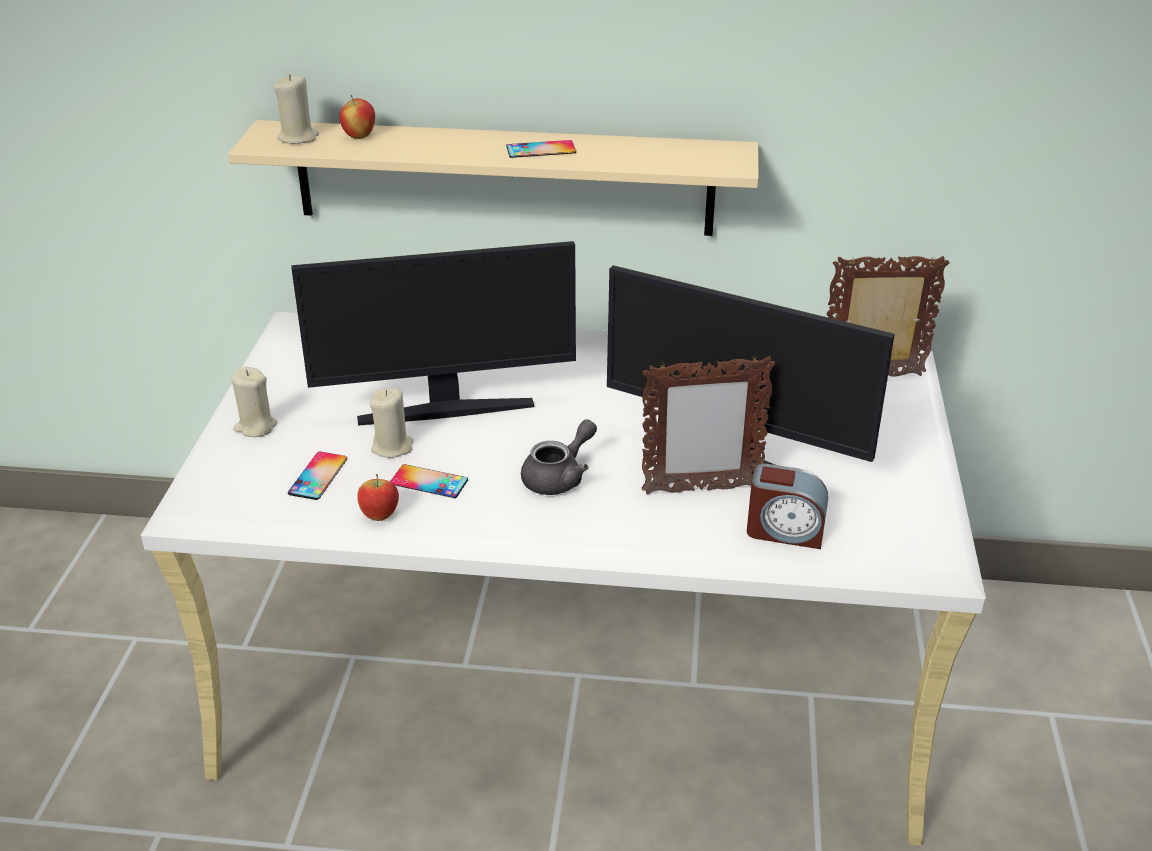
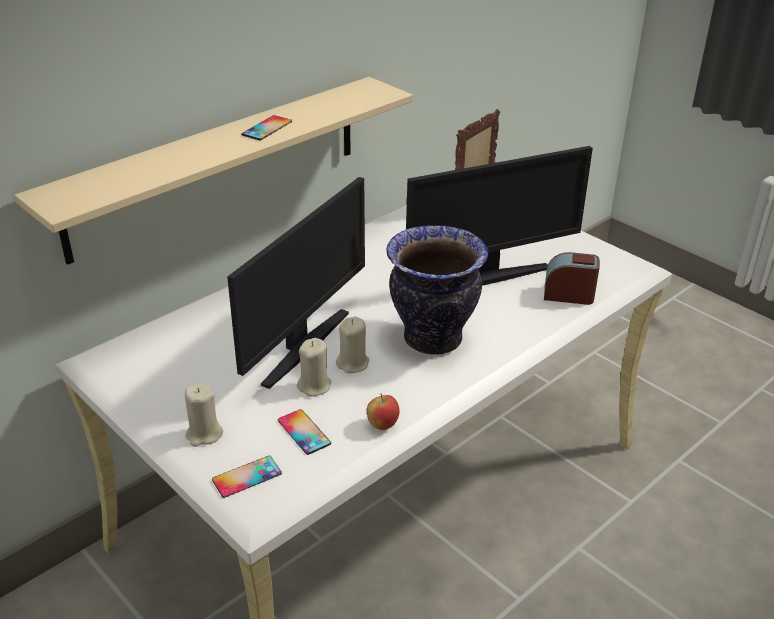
camera: 50 degrees left, 0 degrees up
beige candle [274,74,319,144] -> beige candle moved to [336,317,369,373]
apple [340,95,375,139] -> none
phone [390,464,468,498] -> phone moved to [212,455,282,498]
grey teapot [521,419,597,495] -> vase [386,225,489,355]
picture frame [642,355,775,495] -> none
alarm clock [747,463,828,549] -> alarm clock turned 135 degrees counterclockwise [544,252,600,305]

